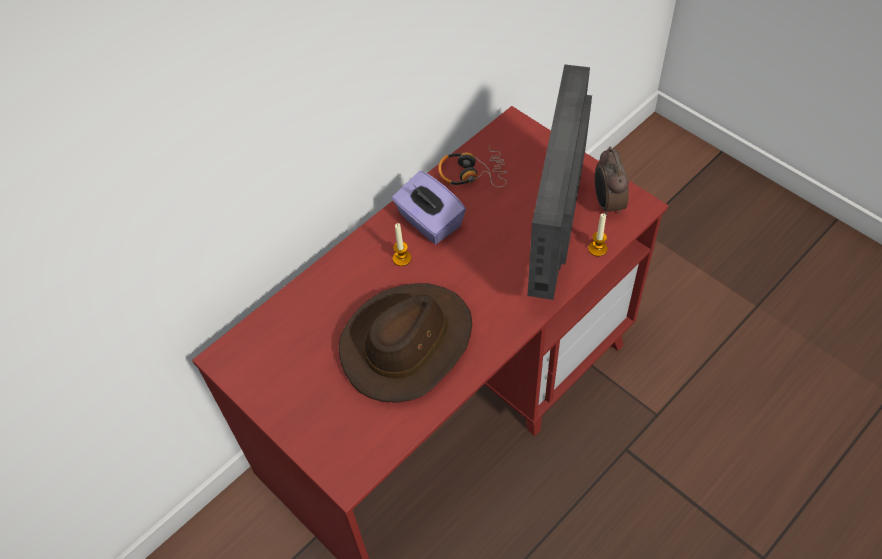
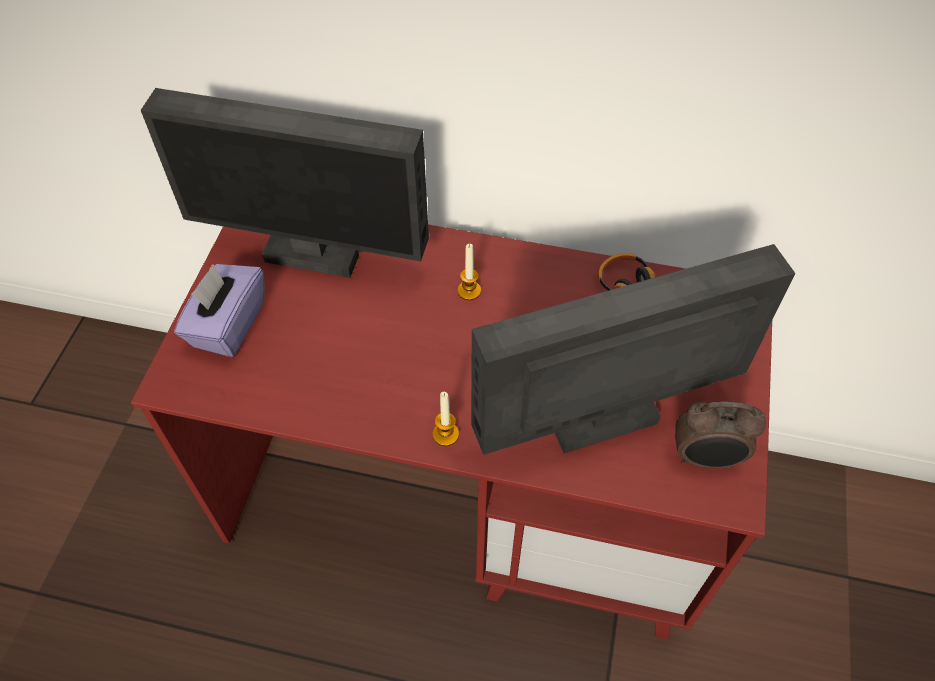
camera: 55 degrees right, 0 degrees up
brown hat [338,283,472,403] -> none
purple tissue box [392,171,466,244] -> purple tissue box moved to [174,264,265,357]
candle [588,213,607,256] -> candle moved to [433,392,459,446]
alarm clock [595,147,629,217] -> alarm clock turned 135 degrees counterclockwise [675,401,766,469]
none -> monitor [141,88,429,278]

